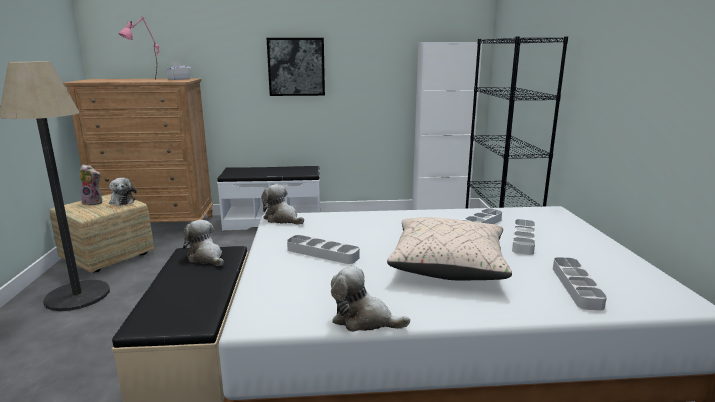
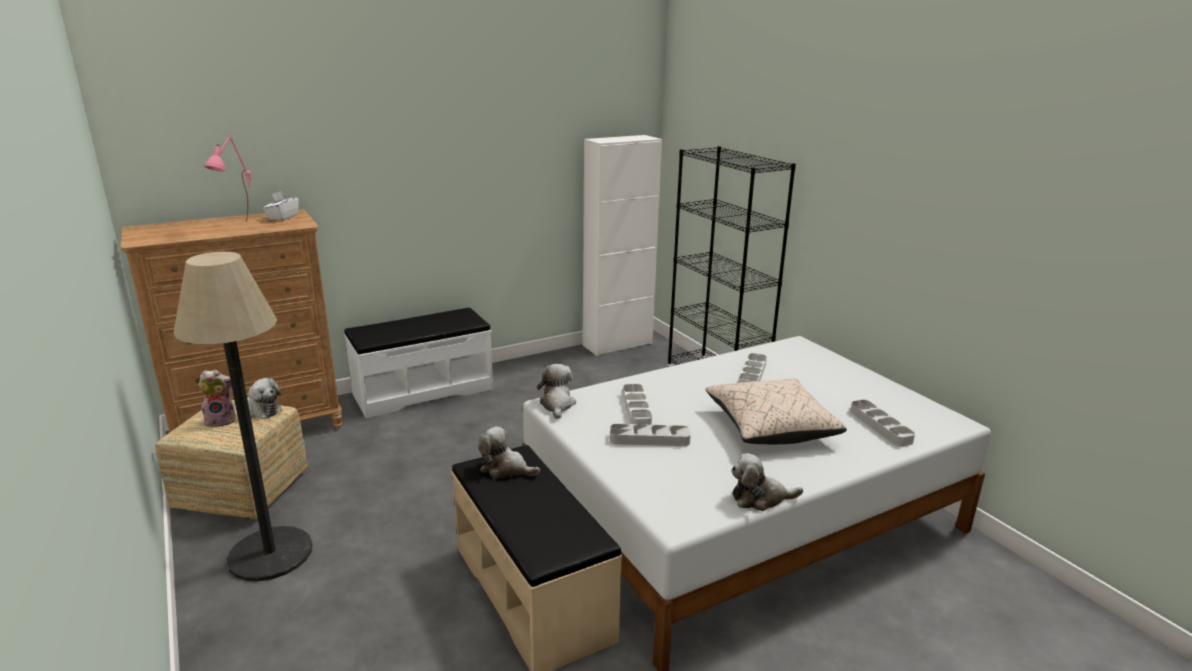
camera: 25 degrees left, 5 degrees up
plush toy [261,184,304,224] -> plush toy turned 75 degrees clockwise [537,364,576,419]
picture [267,38,325,96] -> none
white tray [512,219,535,255] -> white tray moved to [623,384,652,425]

